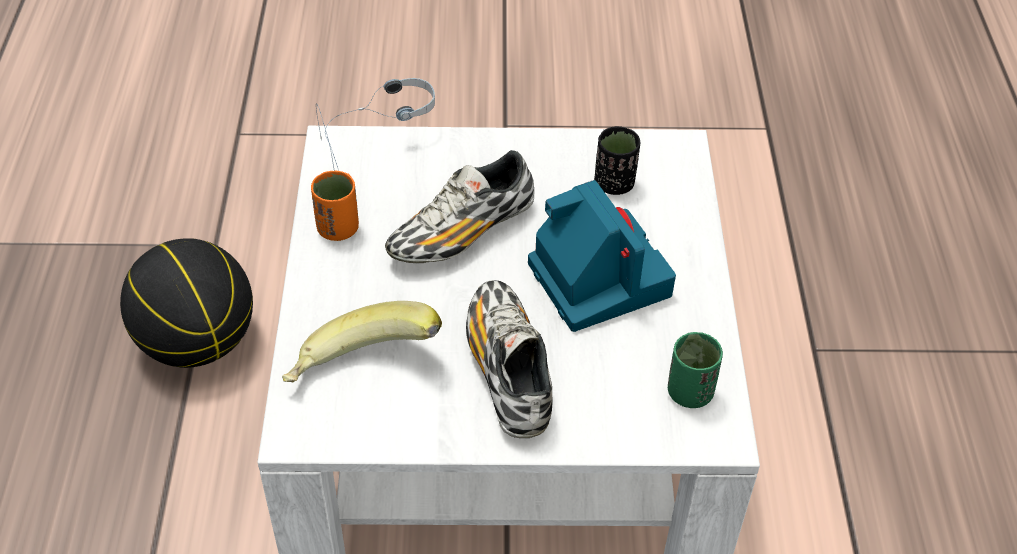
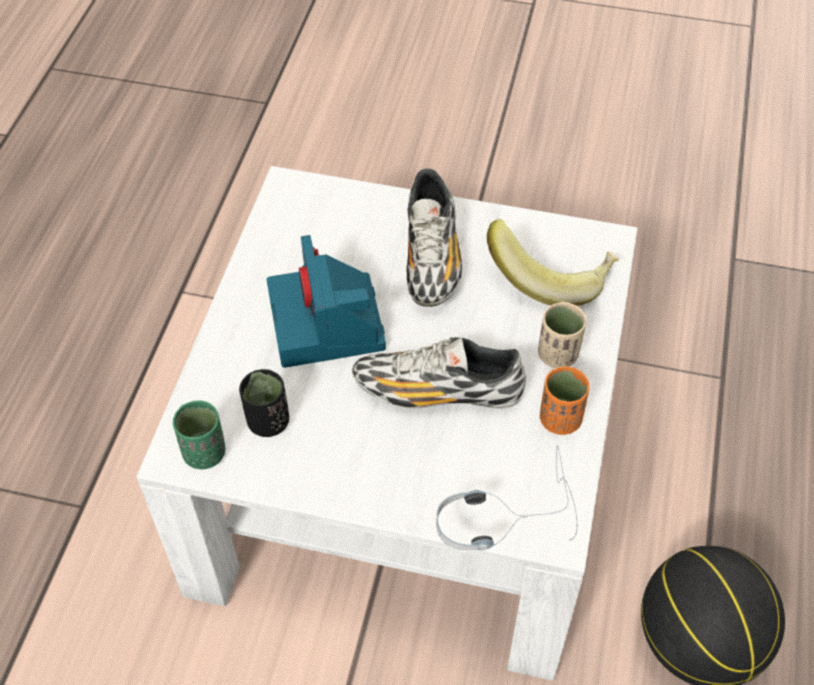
camera: 165 degrees left, 5 degrees up
shoe [385,150,534,263] -> shoe turned 150 degrees counterclockwise [352,337,526,409]
green cup [668,332,723,408] -> green cup moved to [173,400,225,469]
none -> beige cup [538,302,586,368]

